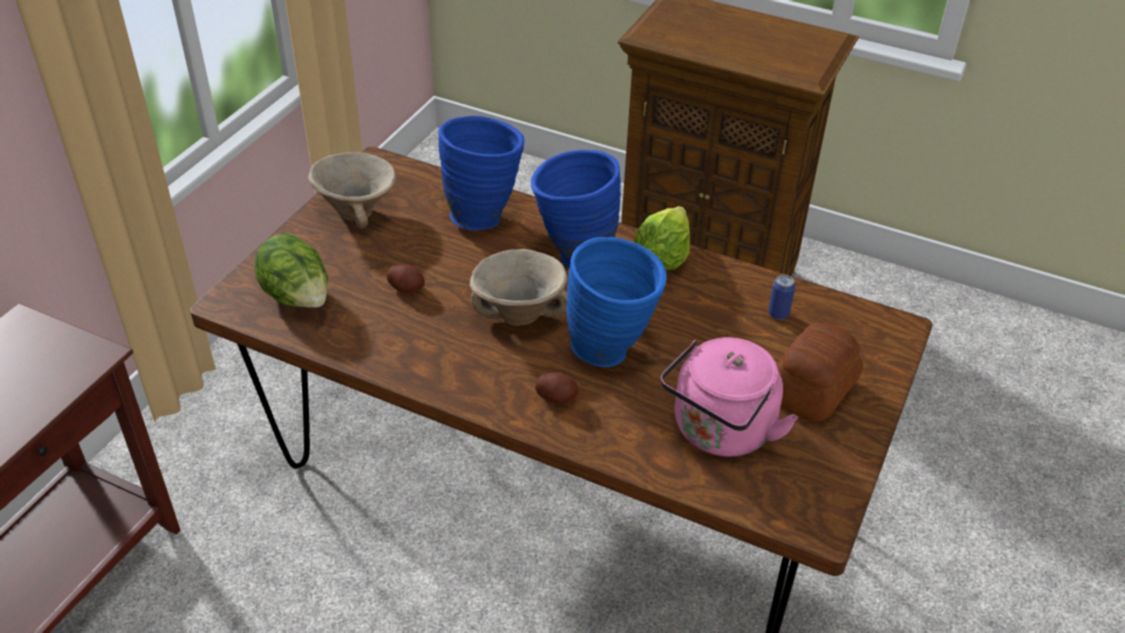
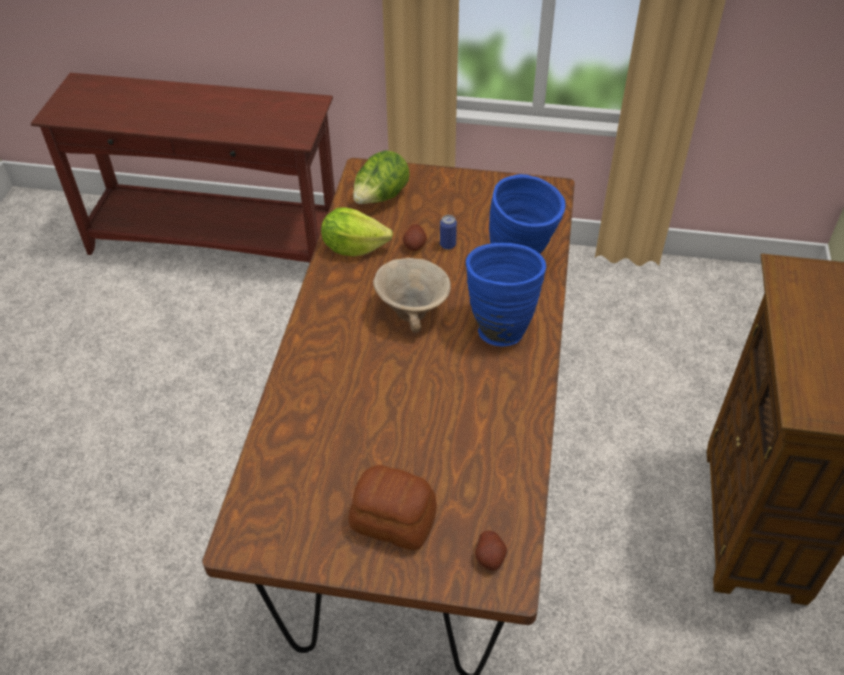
camera: 75 degrees right, 5 degrees up
beige bowl [308,152,396,229] -> none
potato [535,372,579,404] -> potato moved to [475,531,507,571]
blue vase [566,237,667,367] -> none
lettuce [634,206,690,270] -> lettuce moved to [321,207,393,256]
pink kettle [660,337,798,457] -> none
can [768,275,795,320] -> can moved to [440,215,457,250]

